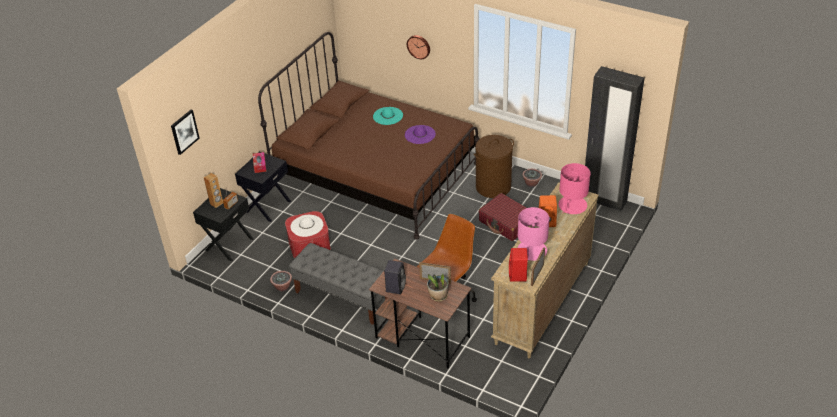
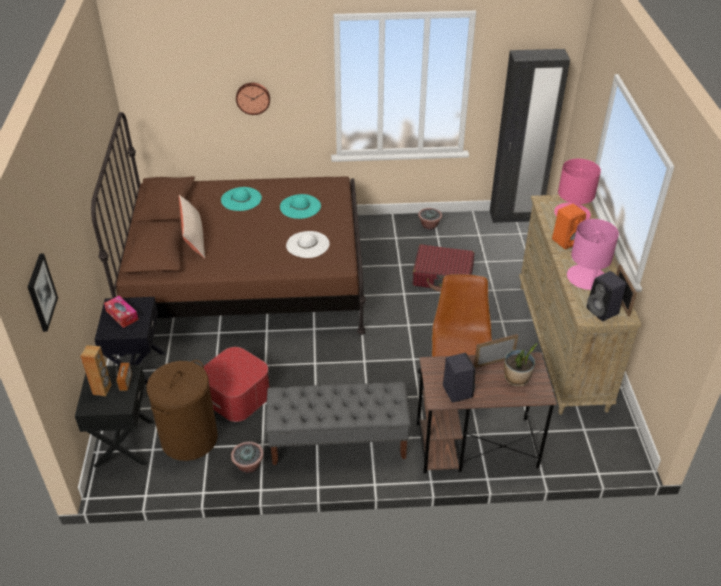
camera: 35 degrees left, 0 degrees up
white hat [290,215,323,237] -> white hat moved to [286,231,330,258]
purple hat [405,125,436,144] -> turquoise hat [280,194,321,219]
brown laundry basket [474,135,514,198] -> brown laundry basket moved to [147,360,218,461]
red speaker [509,248,528,282] -> black speaker [586,271,626,321]
none -> beige pillow [179,195,205,258]

